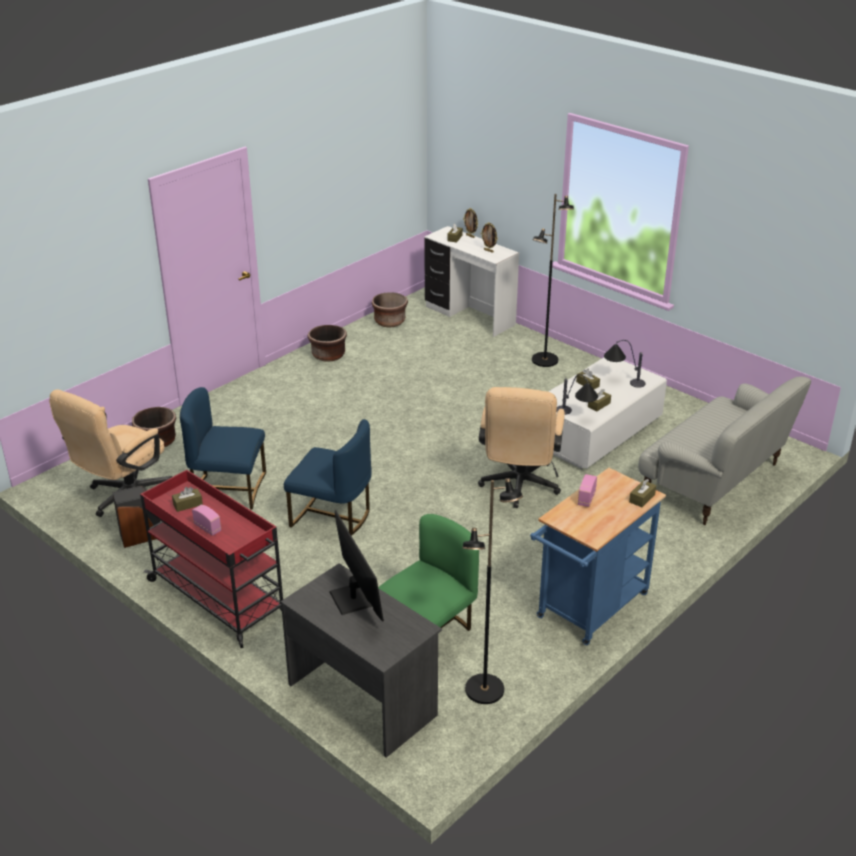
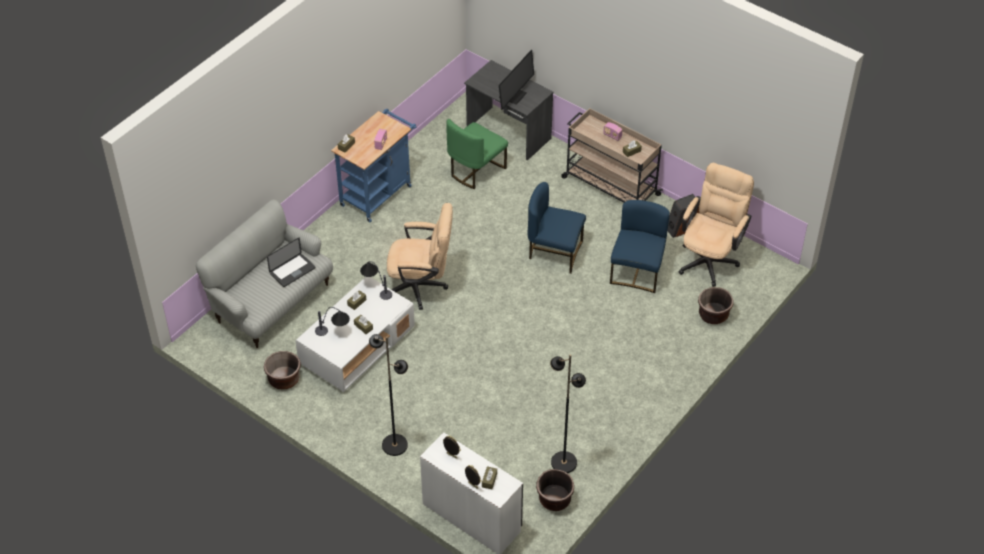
camera: 175 degrees right, 15 degrees up
red cart [140,470,283,648] -> beige cart [561,108,663,203]
blue chair [180,387,266,510] -> blue chair turned 75 degrees counterclockwise [610,200,670,293]
brown planter [307,325,347,362] -> brown planter moved to [264,351,301,389]
monitor [329,510,384,622] -> monitor turned 120 degrees counterclockwise [499,49,534,110]
black floor lamp [462,478,523,704] -> black floor lamp moved to [550,354,586,473]
beige office chair [478,387,565,508] -> beige office chair turned 90 degrees clockwise [387,203,453,310]
none -> laptop [267,237,316,287]

